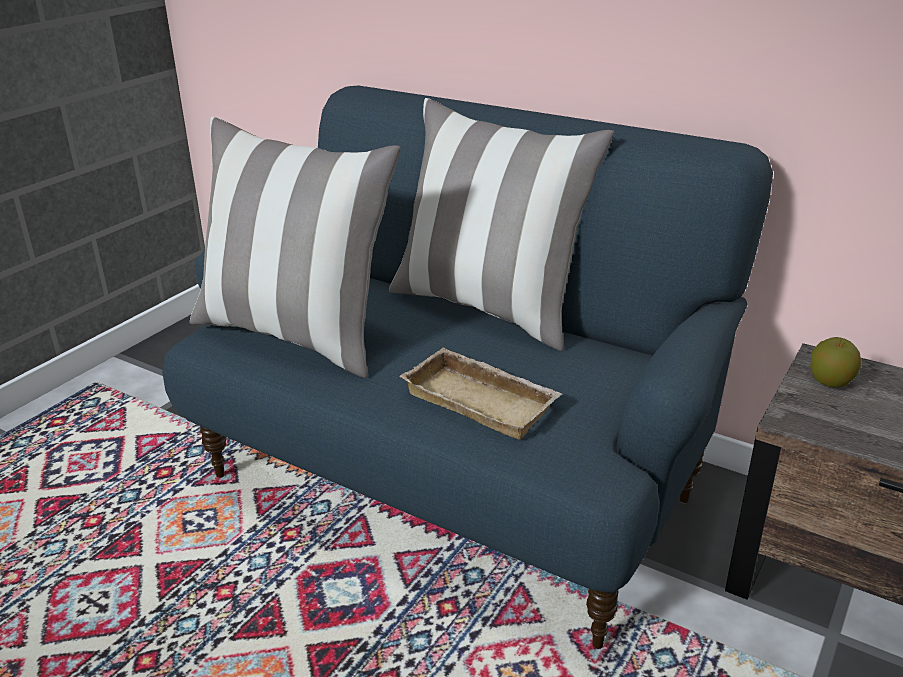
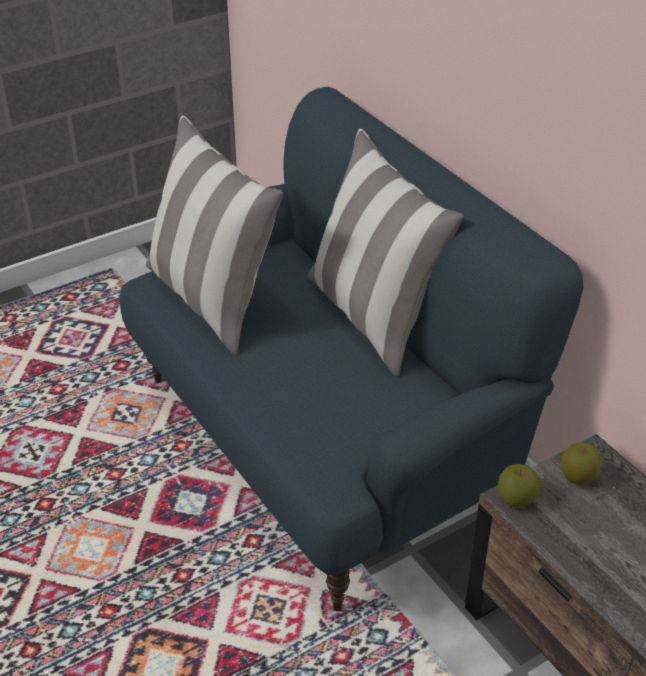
camera: 25 degrees right, 10 degrees up
beige tray [399,347,562,440] -> none
none -> apple [498,464,540,508]

